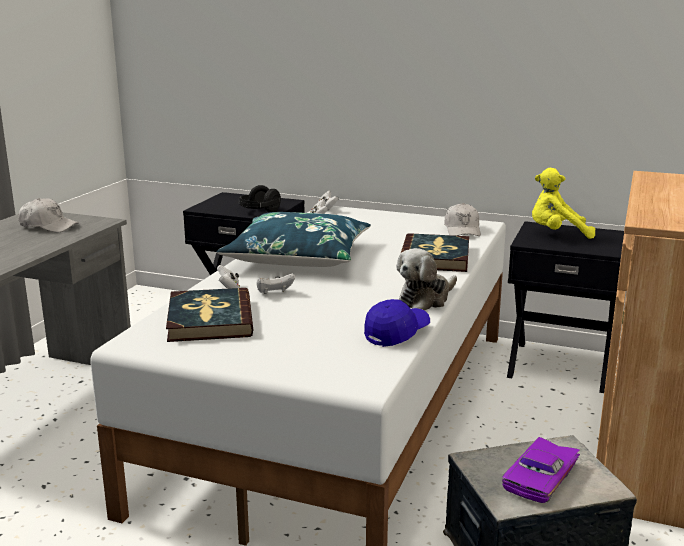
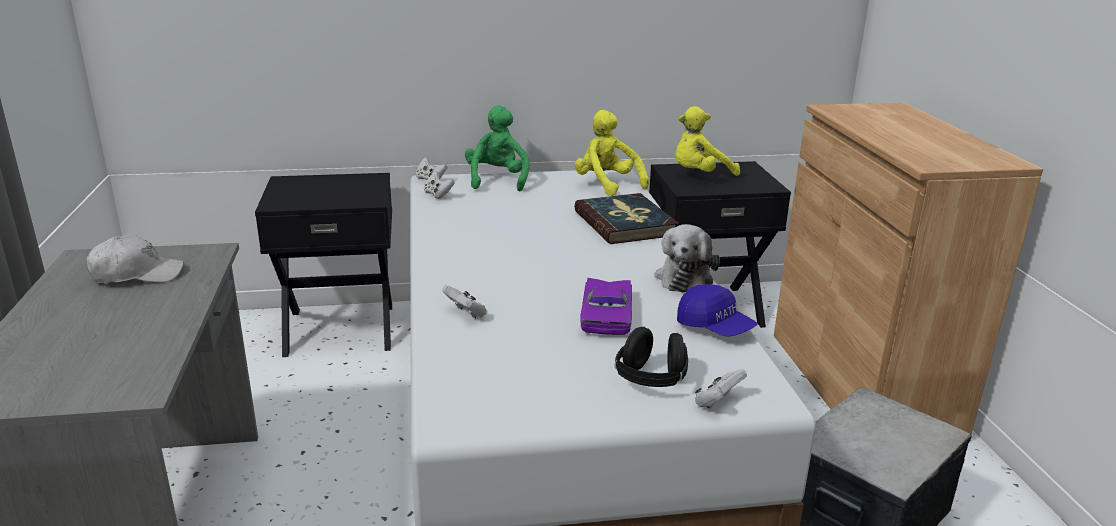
camera: 30 degrees left, 5 degrees up
book [166,288,253,342] -> none
blue pillow [216,212,371,267] -> none
black headphones [238,185,281,212] -> black headphones moved to [615,327,688,387]
white game controller [257,273,295,294] -> white game controller moved to [695,369,747,408]
blue cap [364,299,430,347] -> blue cap turned 120 degrees clockwise [677,284,757,337]
white cap [444,203,481,236] -> yellow plush toy [575,110,649,196]
purple toy car [502,437,580,503] -> purple toy car moved to [580,278,632,335]
none -> green plush toy [465,105,529,192]

